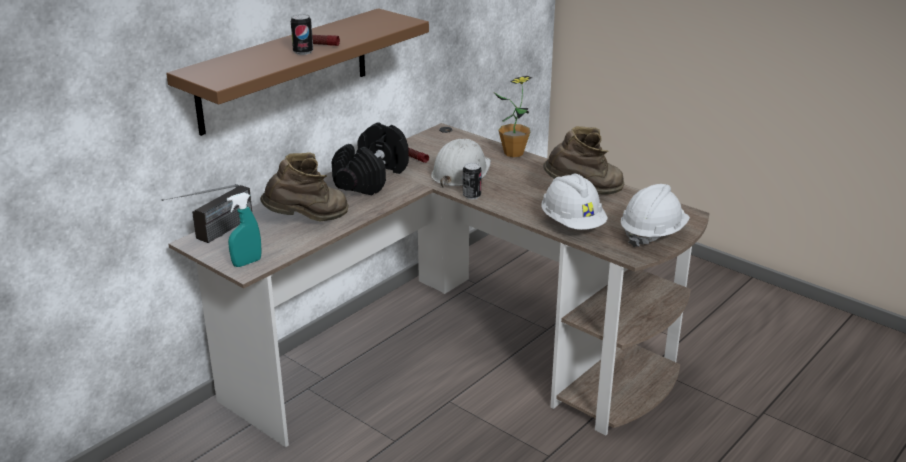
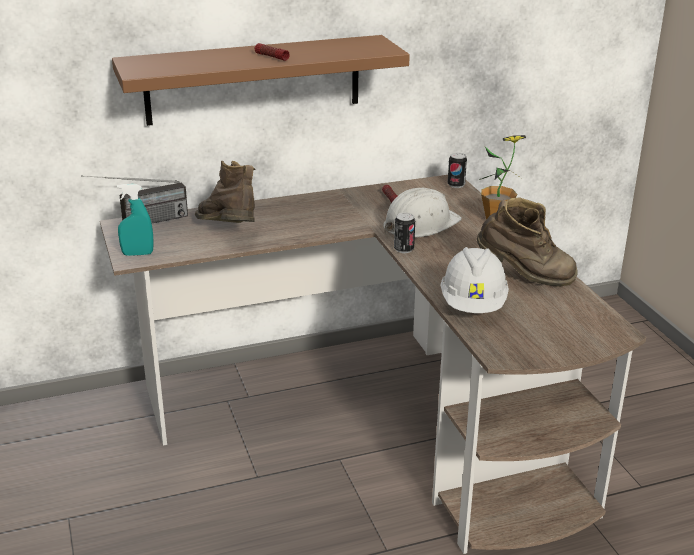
camera: 30 degrees right, 0 degrees up
brown boot [260,152,349,222] -> brown boot turned 120 degrees counterclockwise [195,161,255,223]
can [291,14,313,55] -> can moved to [448,152,467,188]
black dumbbell [332,122,409,195] -> none
white hard hat [621,184,690,248] -> none

